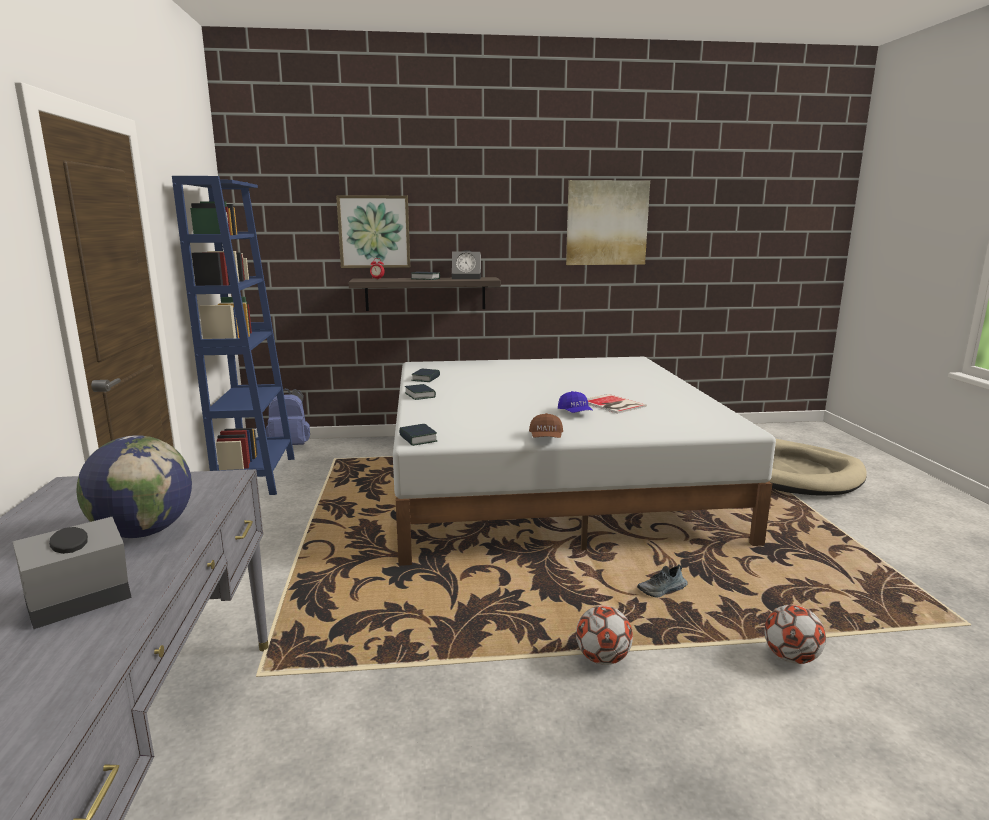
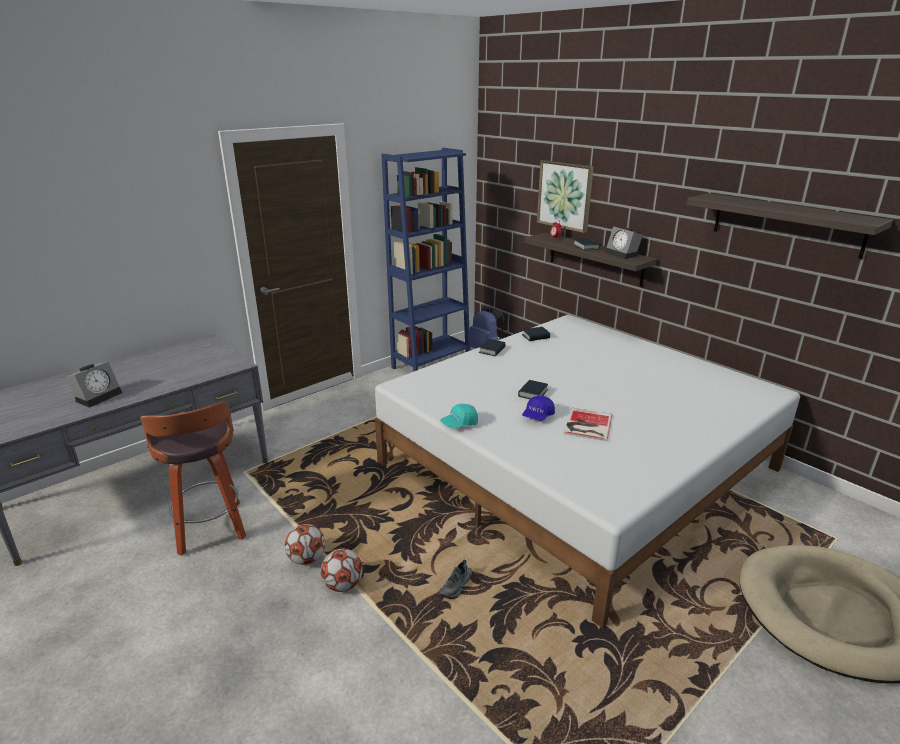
camera: 55 degrees right, 10 degrees up
alarm clock [12,517,132,629] -> alarm clock turned 105 degrees clockwise [66,362,122,408]
globe [76,435,192,538] -> none
book [399,424,437,446] -> book moved to [518,380,548,399]
brown cap [529,413,563,438] -> turquoise cap [440,404,478,428]
picture [566,180,650,265] -> shelf [687,193,893,259]
shoe [637,564,687,598] -> shoe turned 90 degrees counterclockwise [439,559,472,599]
football [764,605,826,664] -> football moved to [285,524,325,565]
none -> stool [140,401,246,556]

